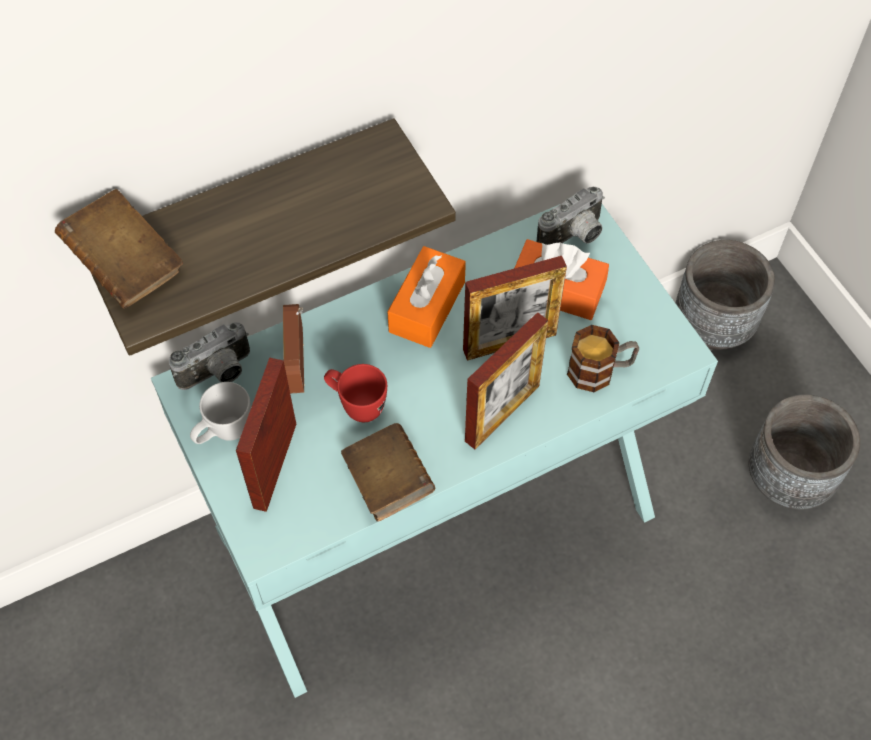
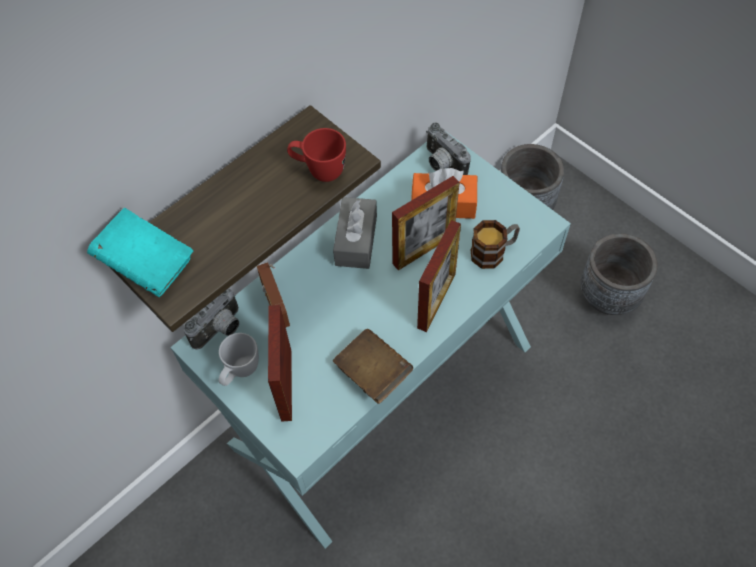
camera: 15 degrees left, 0 degrees up
brown book [55,189,183,309] -> turquoise book [87,208,193,297]
red mug [324,364,387,422] -> red mug moved to [287,128,346,182]
orange tissue box [387,246,466,348] -> grey tissue box [333,197,377,269]
camera [537,186,605,245] -> camera turned 105 degrees clockwise [426,123,471,175]

